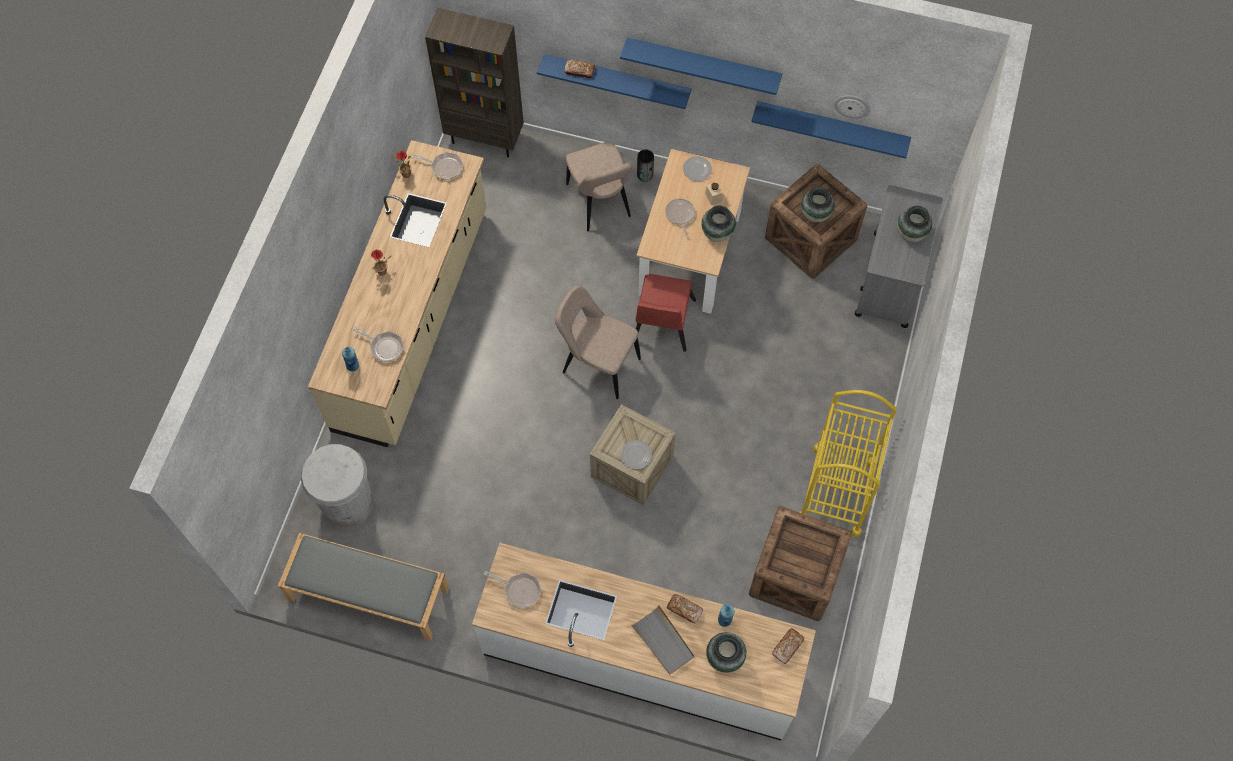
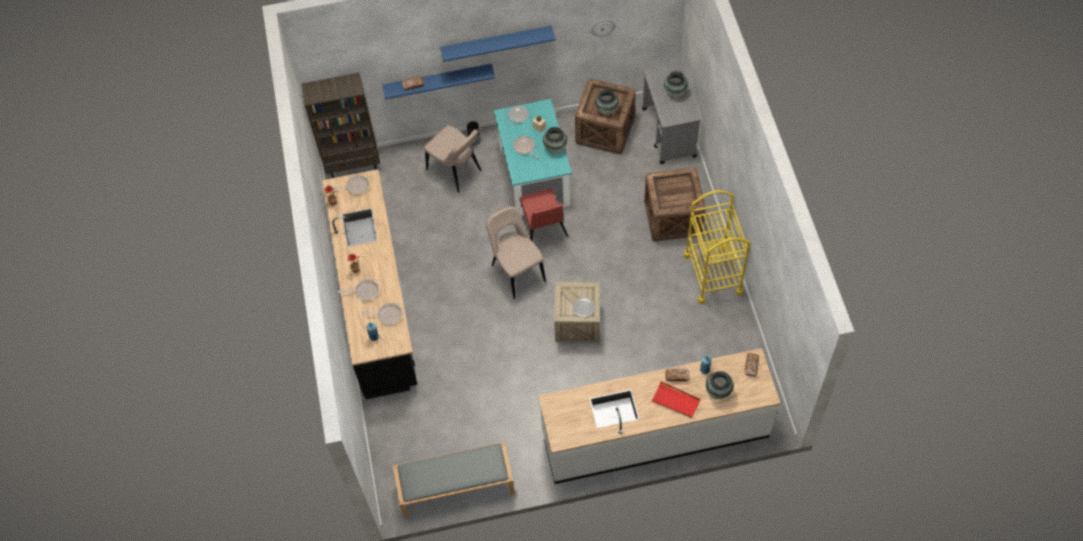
camera: 25 degrees left, 5 degrees down
white trash can [301,444,374,527] -> none
beige counter [308,140,486,447] -> black counter [322,169,417,399]
frying pan [484,571,542,608] -> frying pan moved to [338,280,379,301]
beige chair [555,285,641,399] -> beige chair turned 60 degrees clockwise [486,206,546,299]
grey tray [631,605,695,675] -> red tray [652,381,700,418]
beige dining table [636,149,750,314] -> turquoise dining table [494,99,572,216]
crate [749,506,852,621] -> crate moved to [644,167,706,242]
blue shelf [751,101,911,159] -> none

